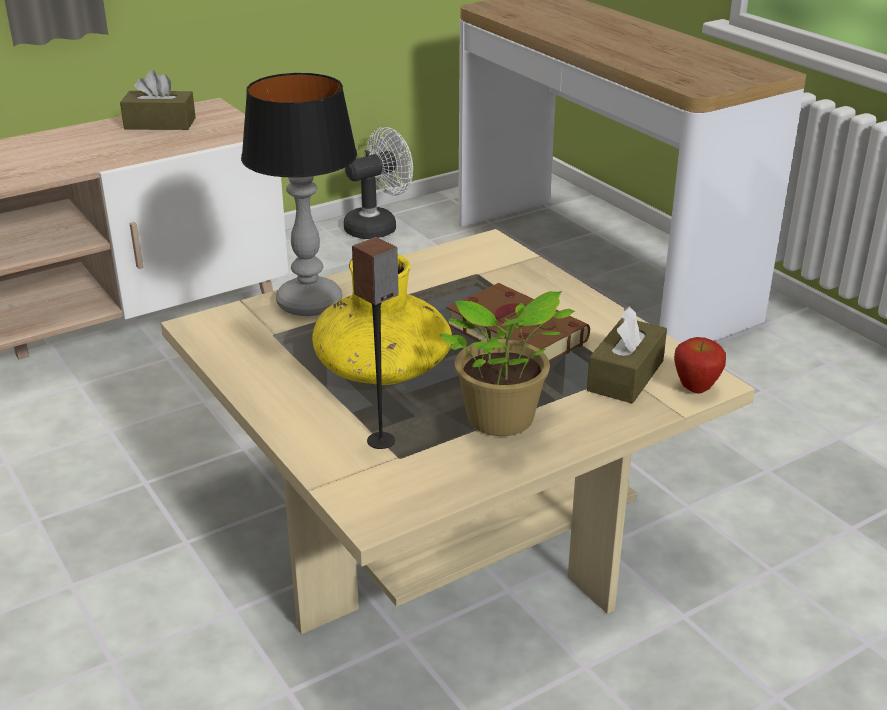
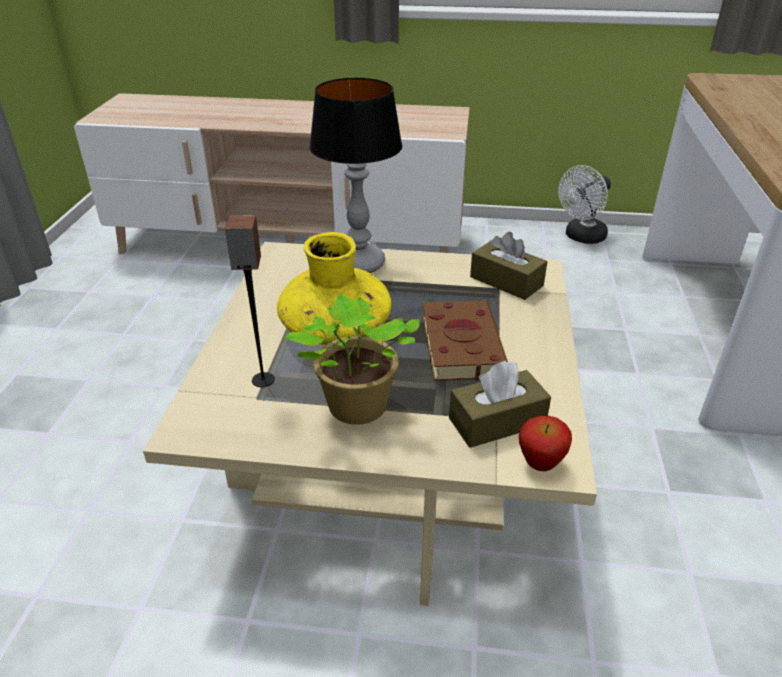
camera: 40 degrees right, 5 degrees up
brown tissue box [120,70,196,130] -> brown tissue box moved to [470,232,547,300]
white fan [344,127,413,239] -> white fan turned 135 degrees clockwise [558,165,611,244]

